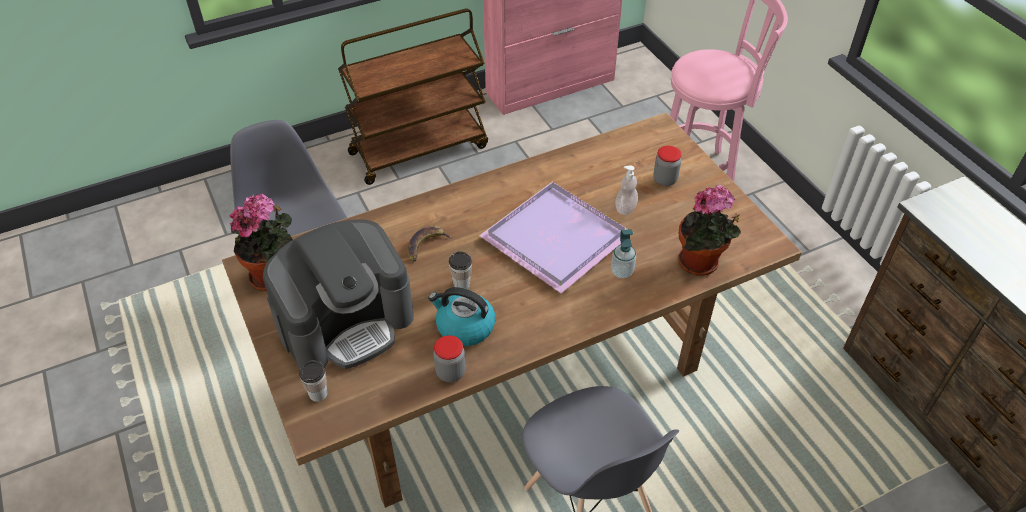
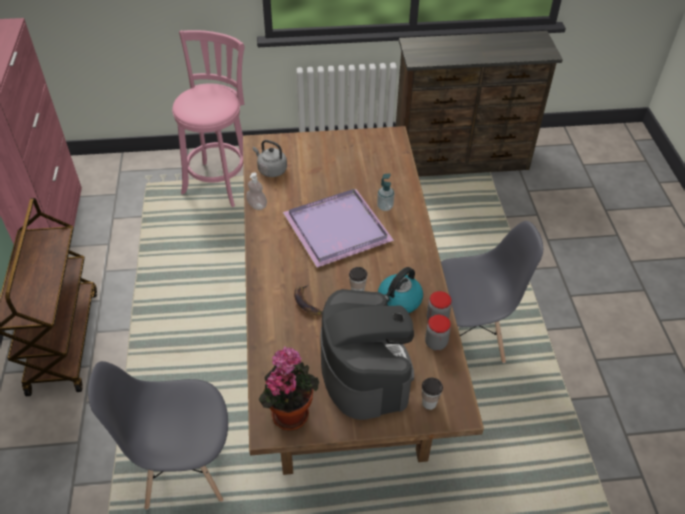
camera: 70 degrees left, 0 degrees up
soap dispenser [615,166,638,215] -> soap dispenser moved to [246,173,267,210]
jar [653,146,682,186] -> jar moved to [425,315,451,350]
potted plant [678,185,741,276] -> none
none -> grey kettle [253,140,287,177]

